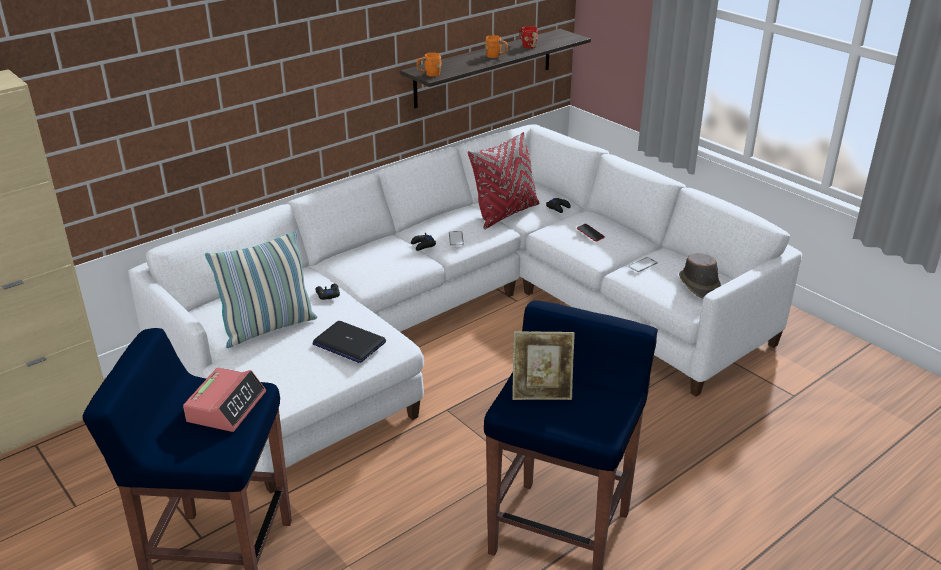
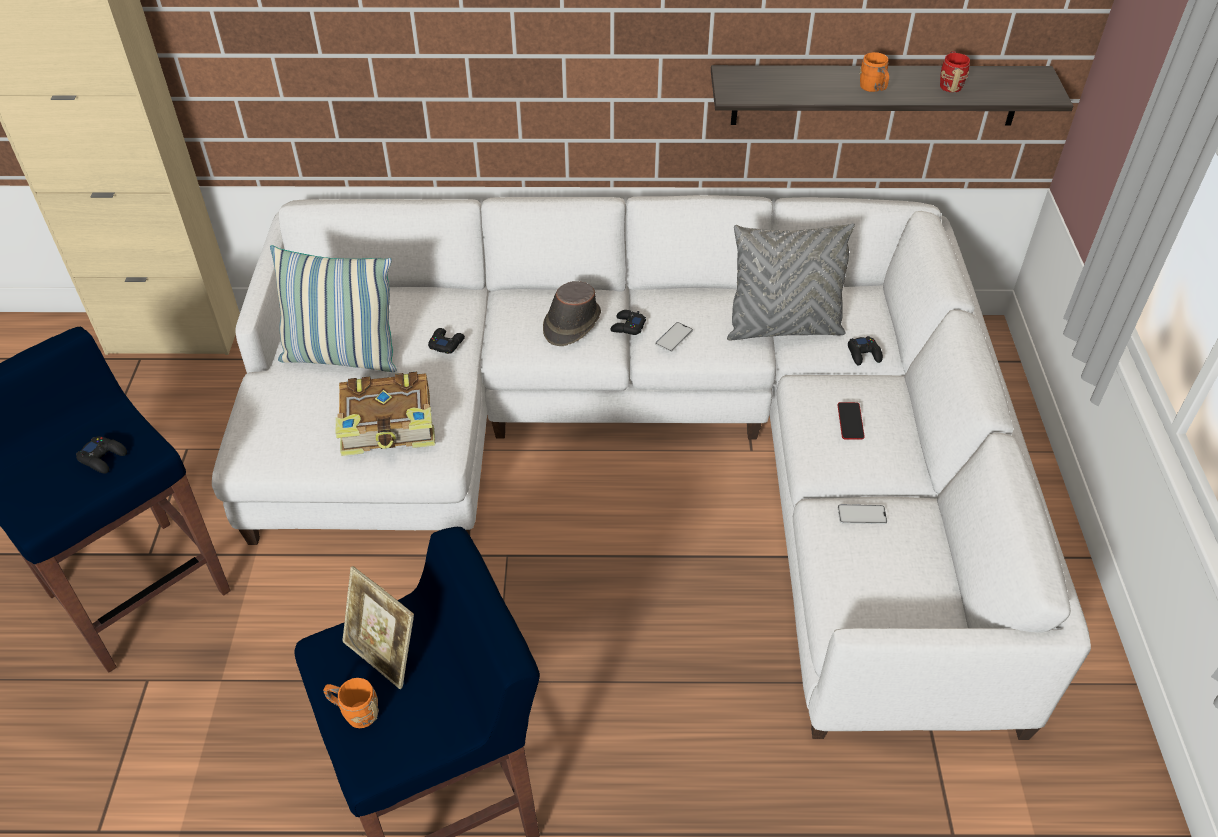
camera: 40 degrees right, 15 degrees up
alarm clock [183,368,266,432] -> black game controller [76,436,127,474]
laptop [312,321,386,363] -> book [336,372,435,456]
orange mug [416,53,442,77] -> orange mug moved to [323,678,379,728]
red pillow [468,132,539,229] -> grey pillow [727,223,855,340]
brown hat [679,253,721,299] -> brown hat moved to [543,281,601,346]

